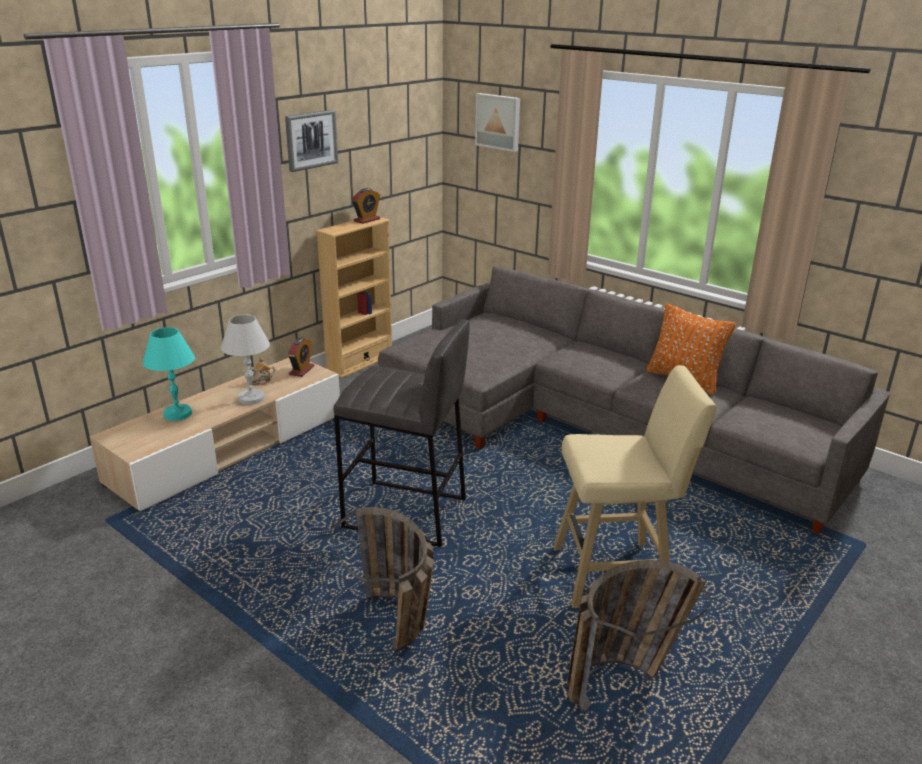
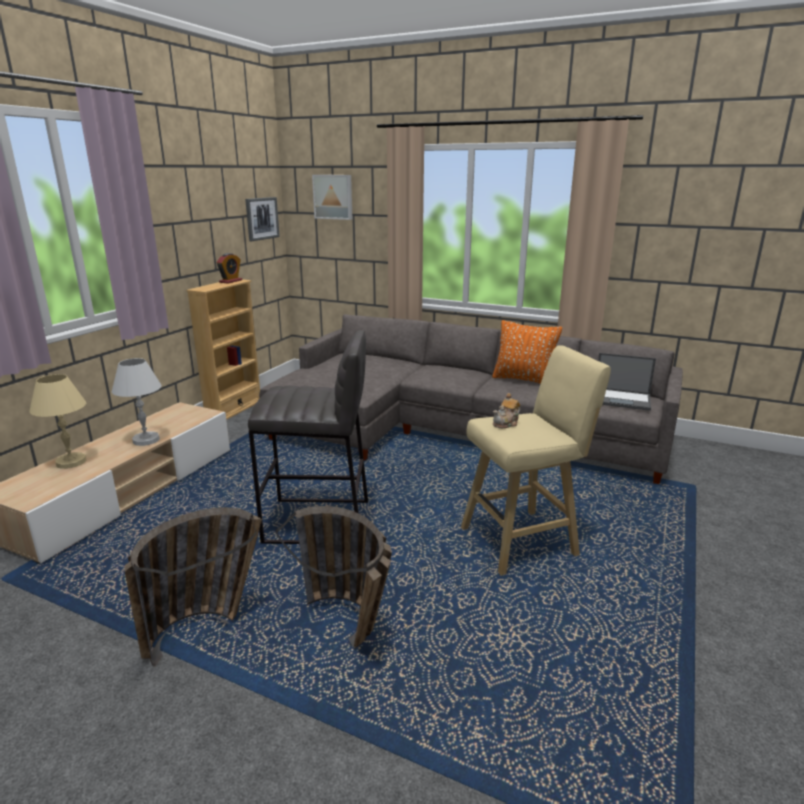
camera: 15 degrees left, 5 degrees down
turquoise table lamp [143,327,195,421] -> beige table lamp [29,374,87,469]
teapot [243,358,275,385] -> teapot moved to [493,393,521,428]
picture [285,110,338,172] -> picture moved to [245,197,280,241]
alarm clock [288,337,314,377] -> none
basket [567,560,711,712] -> basket moved to [125,507,262,667]
none -> laptop [598,353,656,411]

